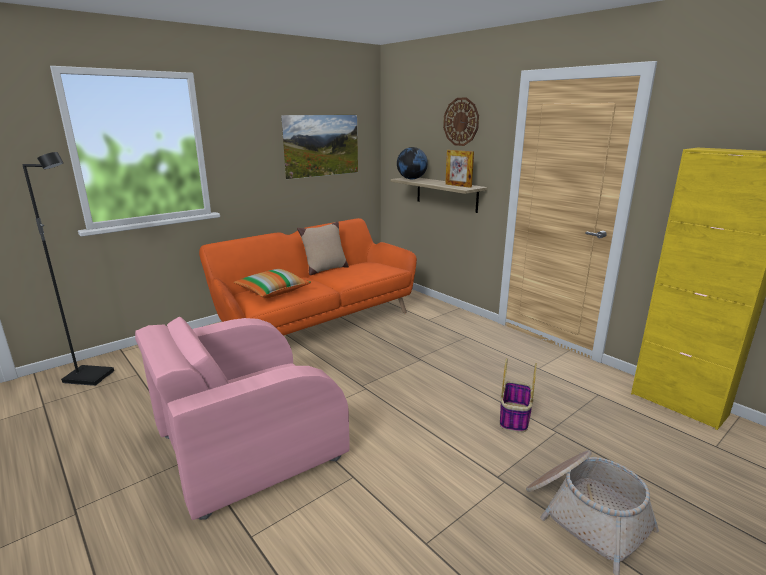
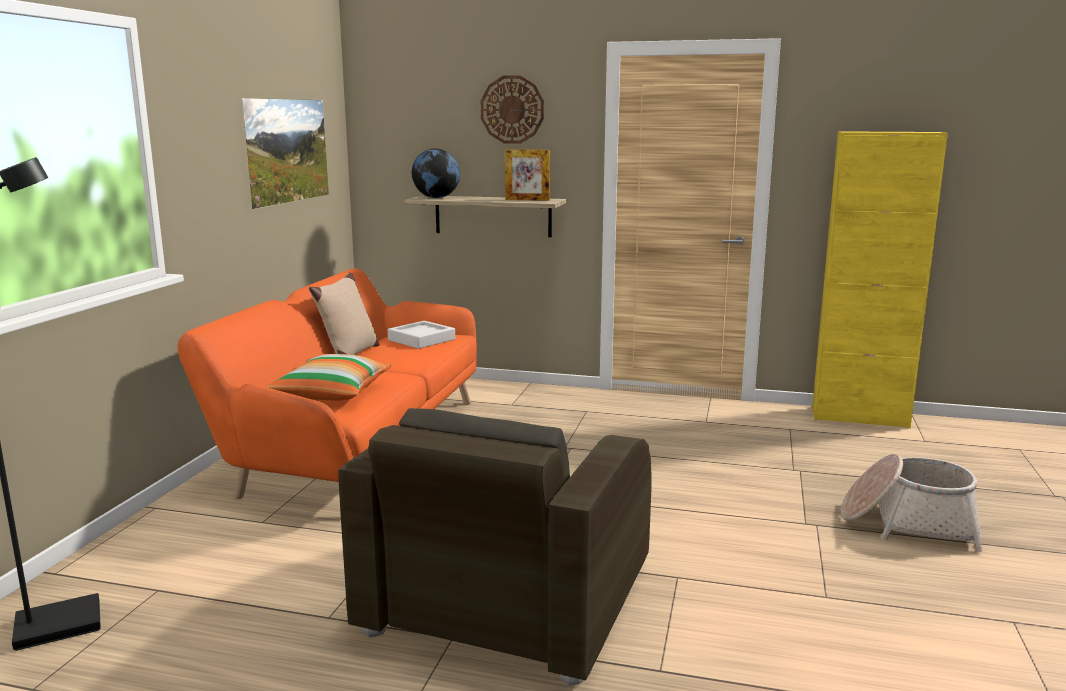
camera: 35 degrees left, 5 degrees down
pink armchair [135,317,350,520] -> brown armchair [338,408,652,686]
basket [500,358,537,432] -> none
none -> grey tray [388,321,455,349]

